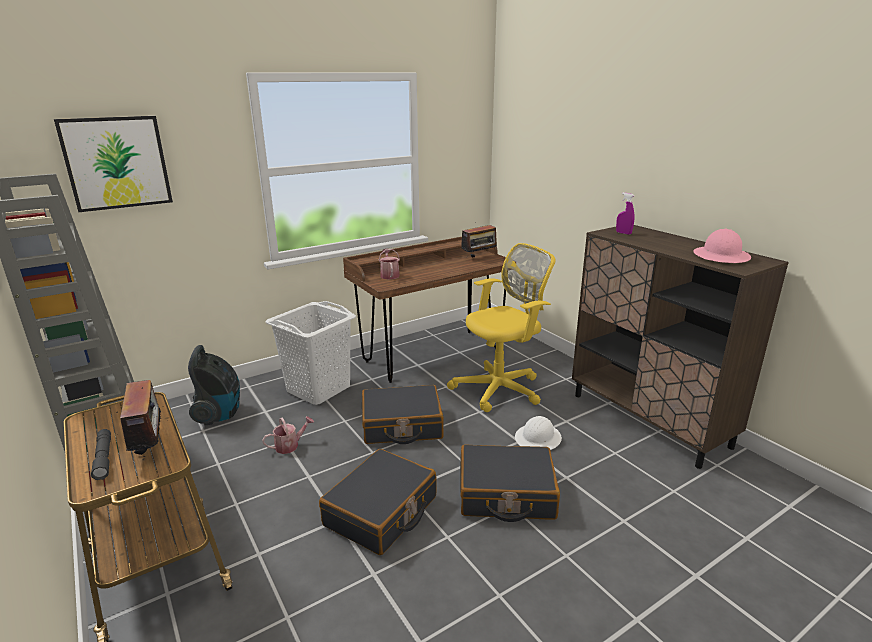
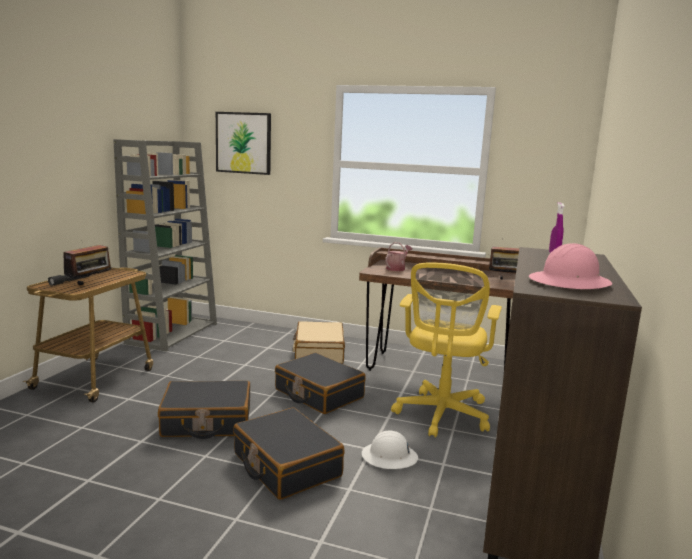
camera: 50 degrees right, 10 degrees down
vacuum cleaner [188,345,240,425] -> none
watering can [262,416,314,454] -> none
white laundry basket [265,301,356,405] -> beige suitcase [293,321,345,364]
yellow office chair [447,243,555,412] -> yellow office chair turned 90 degrees clockwise [391,262,502,438]

